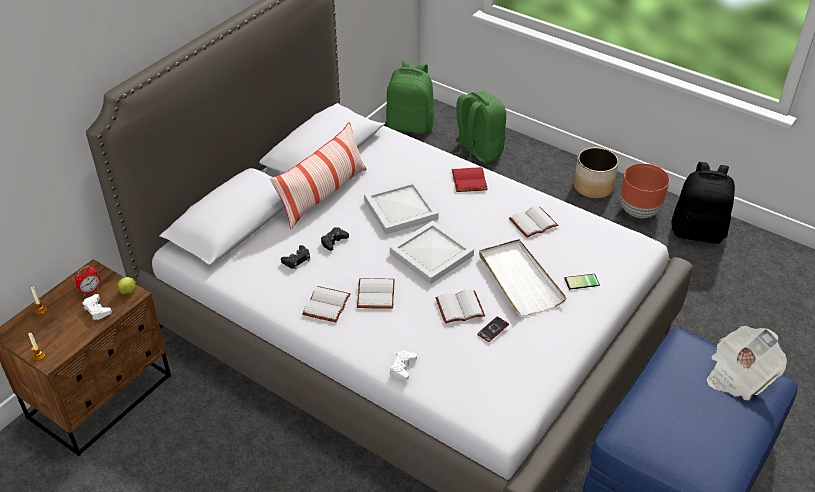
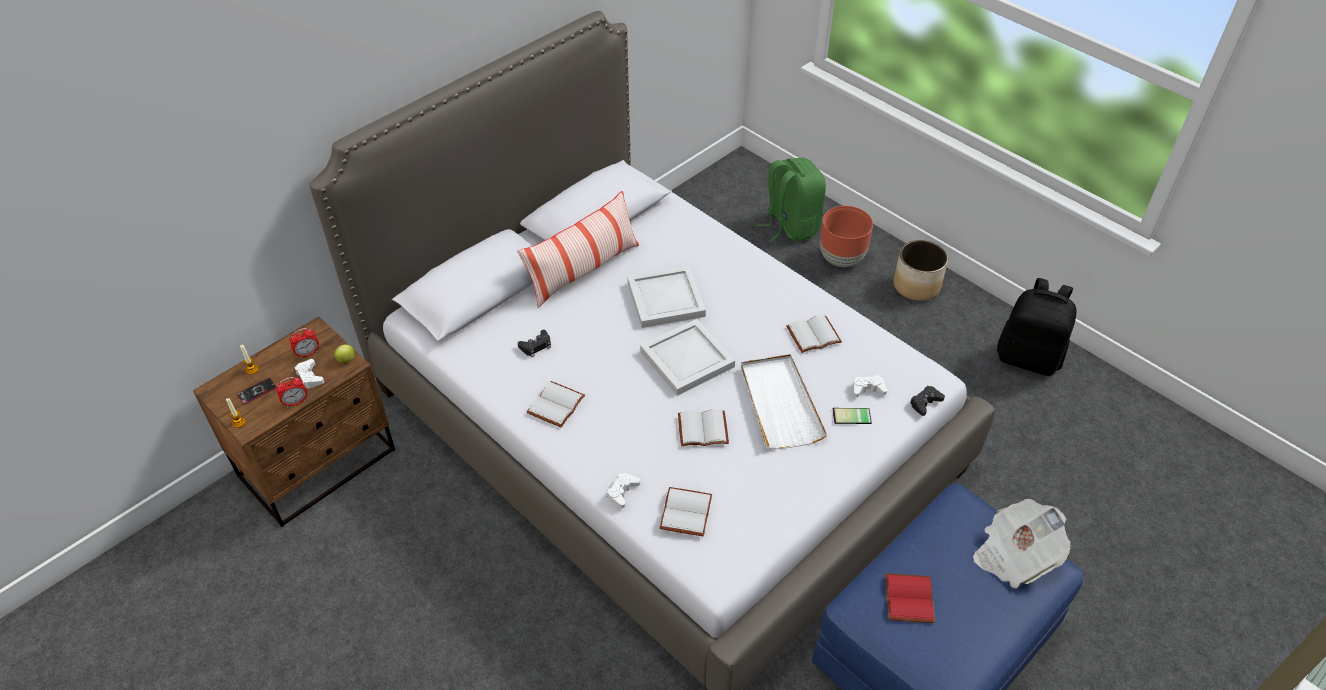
camera: 10 degrees right, 5 degrees up
black game controller [321,227,349,251] -> black game controller moved to [910,386,945,416]
white book [357,278,395,309] -> white book moved to [660,487,712,536]
green backpack [386,61,434,134] -> none
red book [451,167,488,192] -> red book moved to [885,573,935,623]
phone [477,317,509,342] -> phone moved to [237,378,277,404]
brown planter [620,163,670,218] -> brown planter moved to [820,206,873,267]
none -> alarm clock [276,377,307,407]
none -> white game controller [853,375,887,397]

